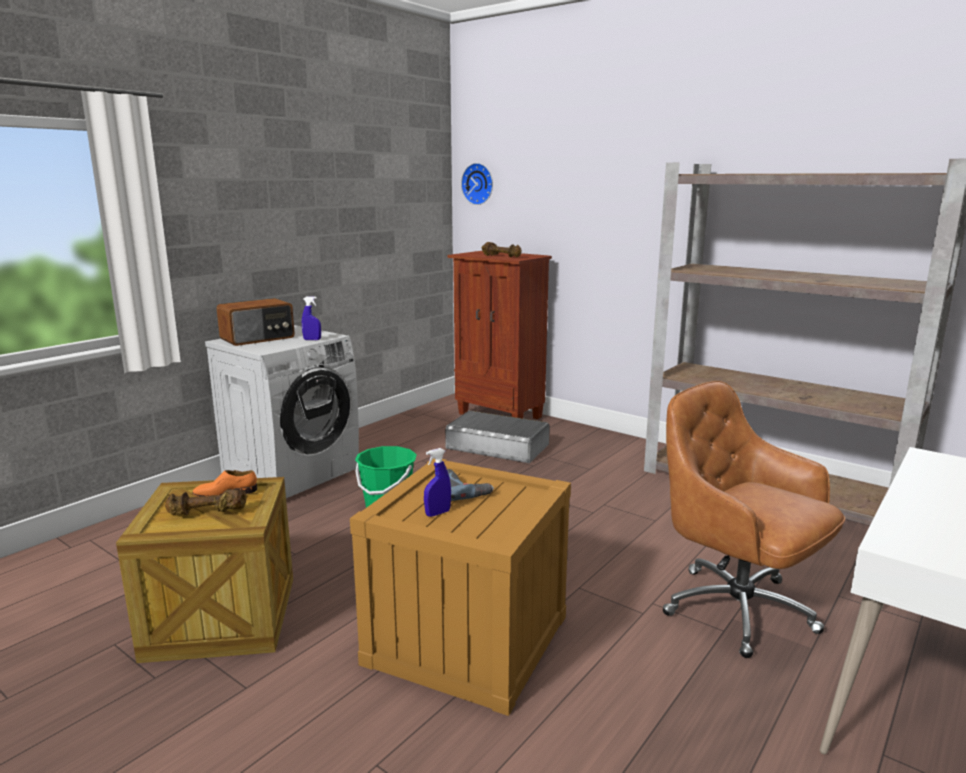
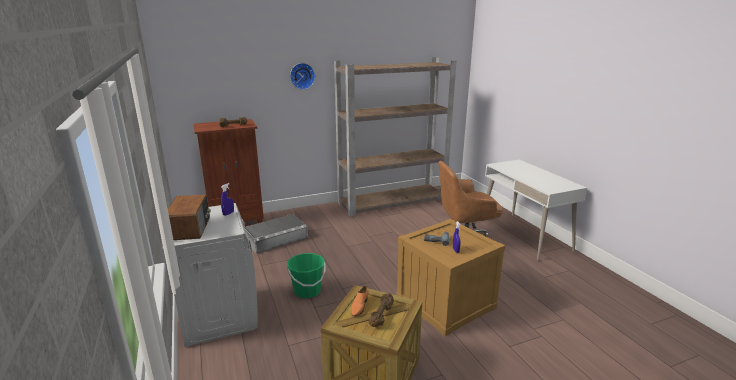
camera: 60 degrees left, 5 degrees up
wall clock [461,163,493,205] -> wall clock moved to [290,63,315,90]

